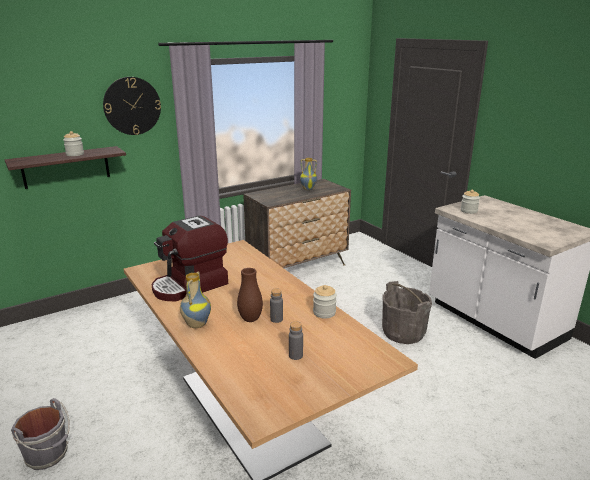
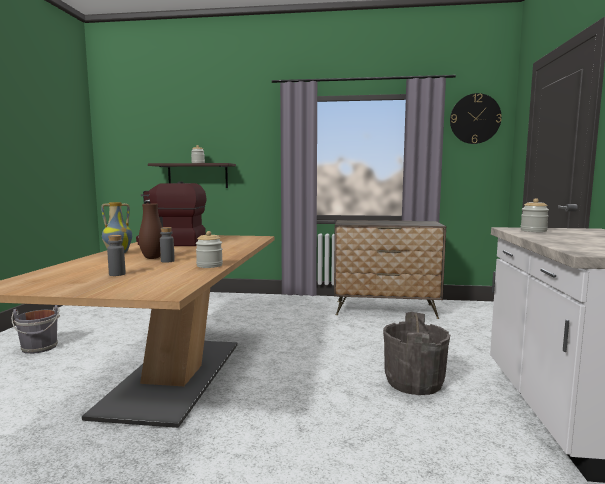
camera: 40 degrees right, 15 degrees down
wall clock [103,77,161,135] -> wall clock moved to [450,93,502,144]
vase [300,158,317,190] -> none

